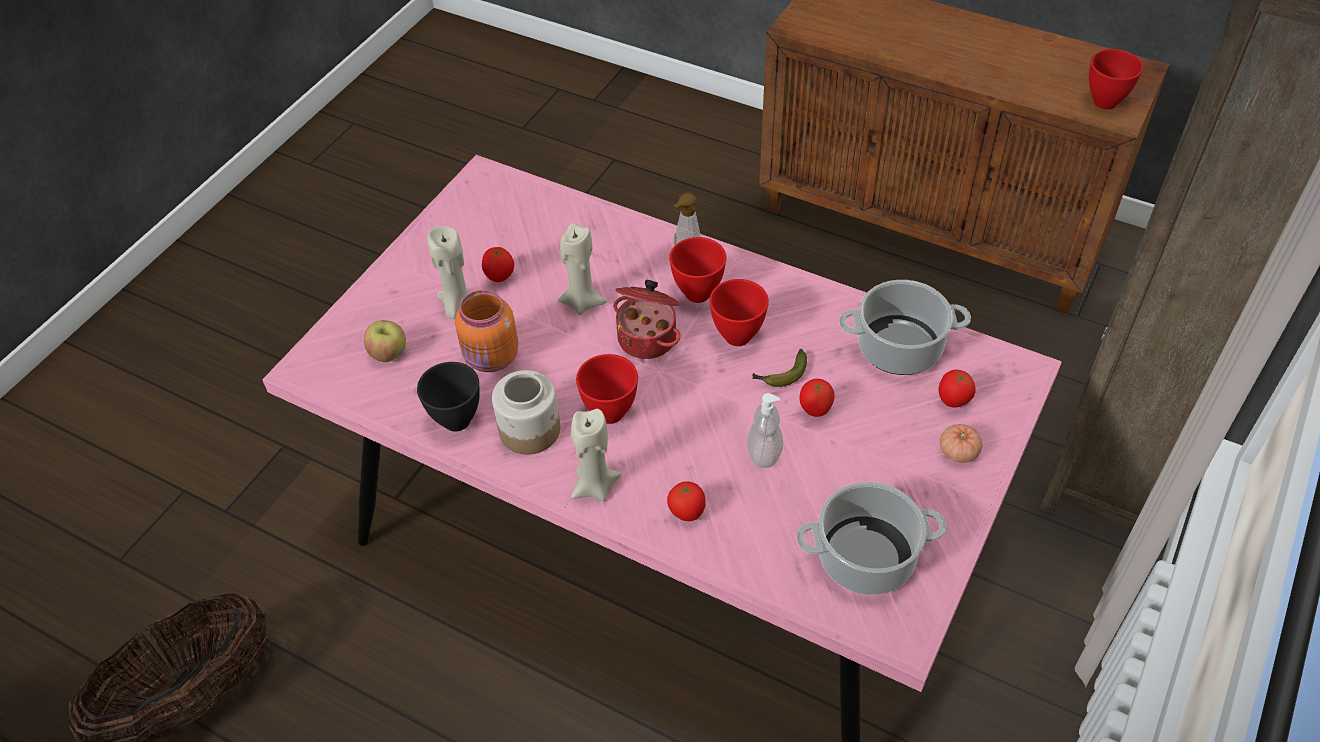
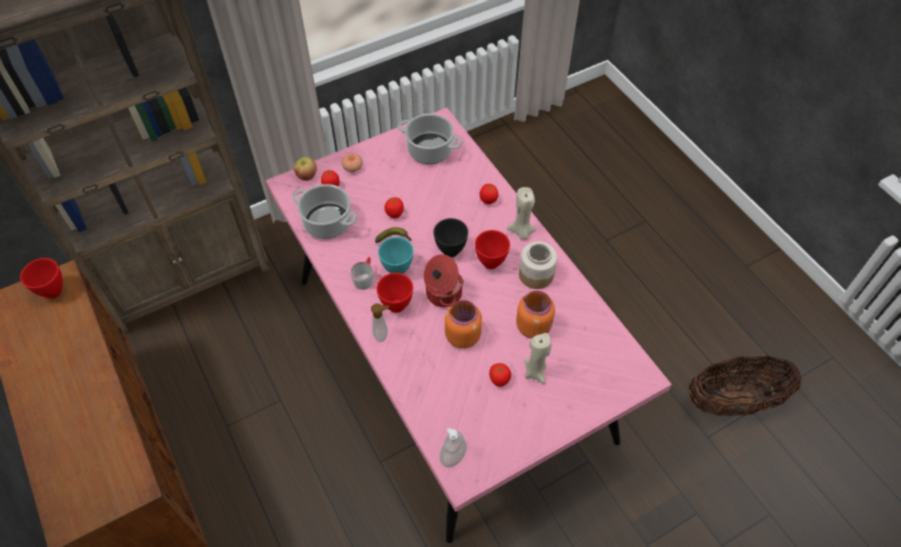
camera: 150 degrees left, 5 degrees up
apple [364,320,406,362] -> apple moved to [294,157,317,181]
black bowl [417,362,480,431] -> black bowl moved to [433,218,468,257]
beige candle [558,223,607,315] -> orange jar [445,300,482,349]
red bowl [709,279,769,346] -> turquoise bowl [378,237,414,274]
soap dispenser [747,393,783,468] -> soap dispenser moved to [440,428,467,468]
none -> grey mug [350,257,373,290]

